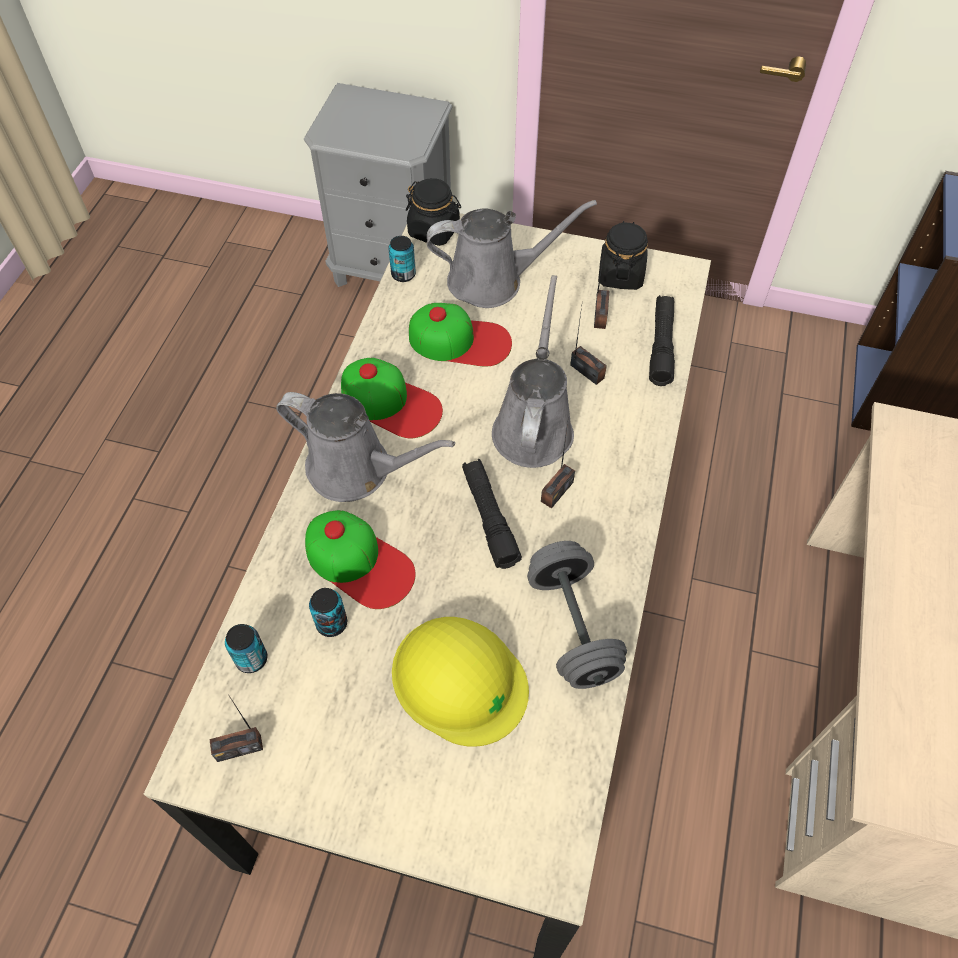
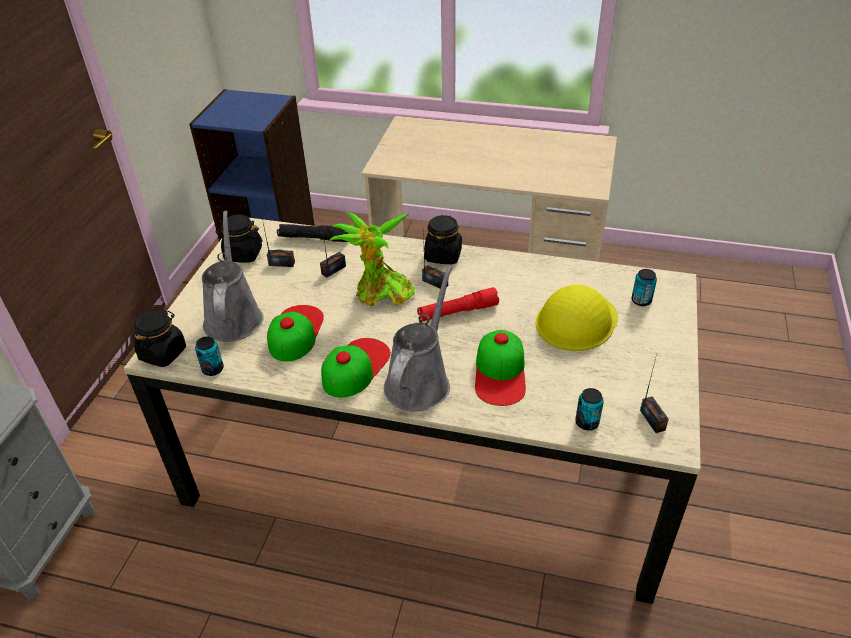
camera: 90 degrees left, 15 degrees down
cap [305,510,415,609] -> cap turned 150 degrees clockwise [475,330,526,406]
can [309,588,347,637] -> can moved to [632,269,657,306]
black flashlight [462,459,522,569] -> red flashlight [417,287,499,321]
grey watering can [492,275,574,468] -> potted plant [330,212,415,306]
grey dumbbell [527,541,627,689] -> none
none -> black jar [424,215,462,264]

